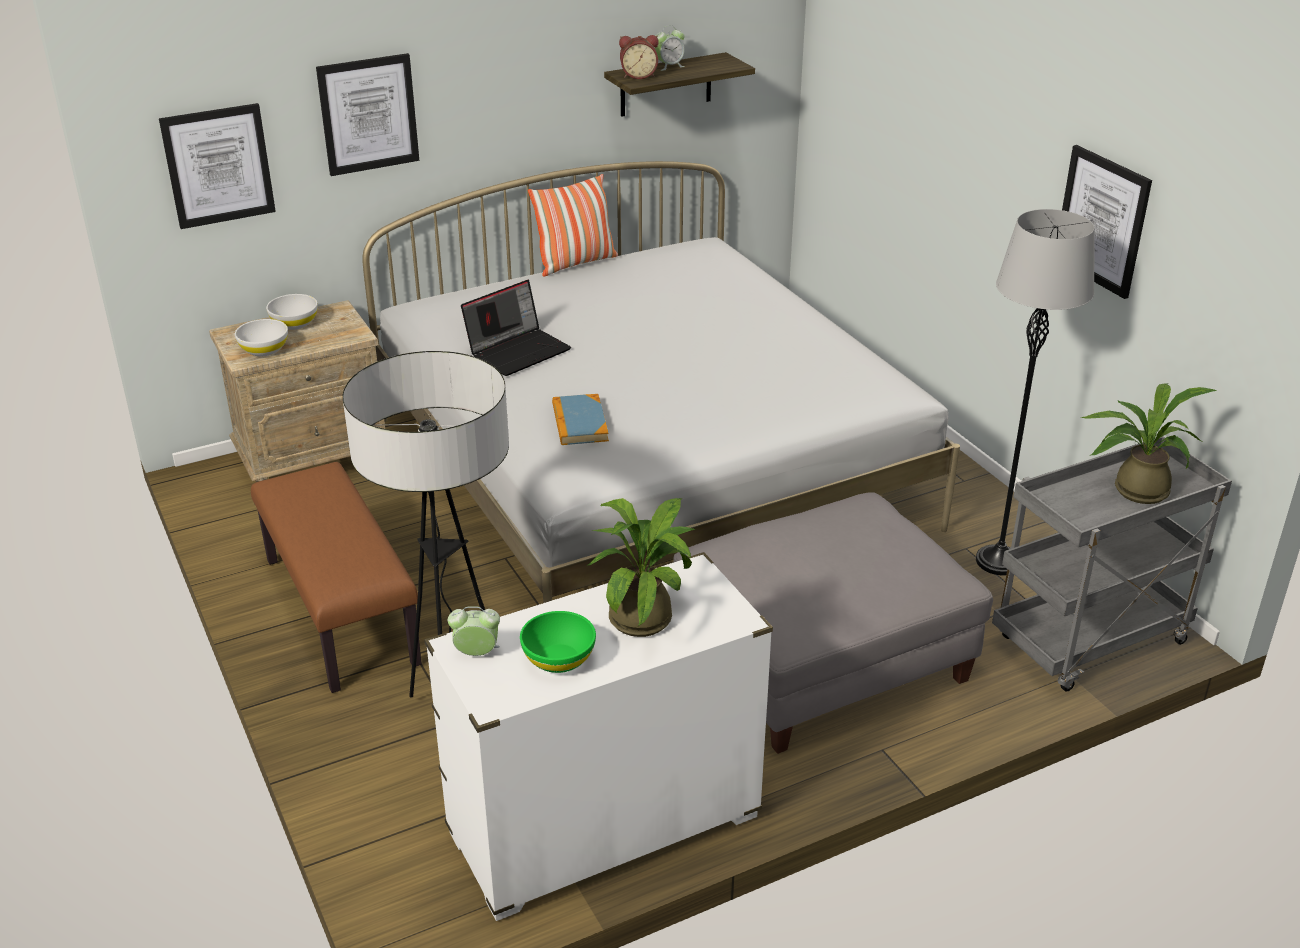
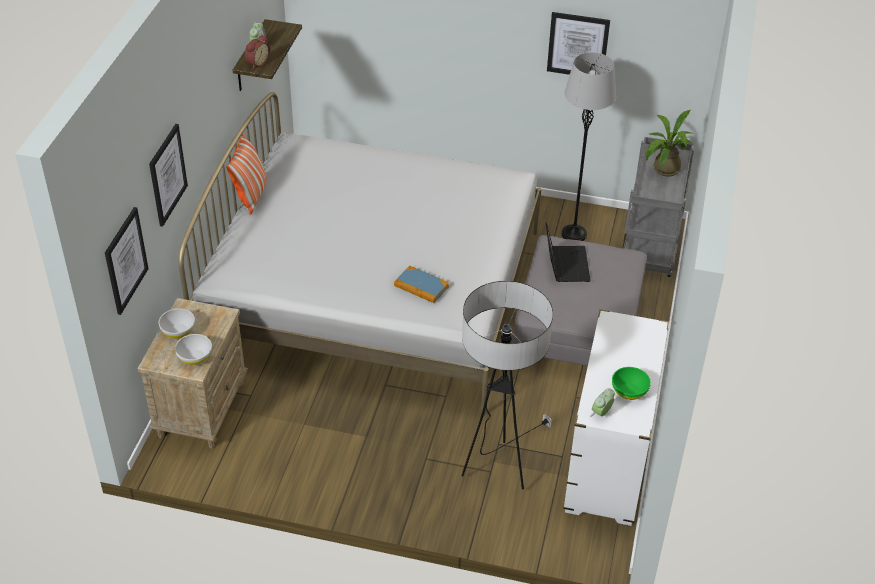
camera: 50 degrees left, 10 degrees up
brown bench [251,462,422,693] -> none
laptop [461,280,571,376] -> laptop moved to [546,222,591,282]
potted plant [587,498,696,637] -> none

